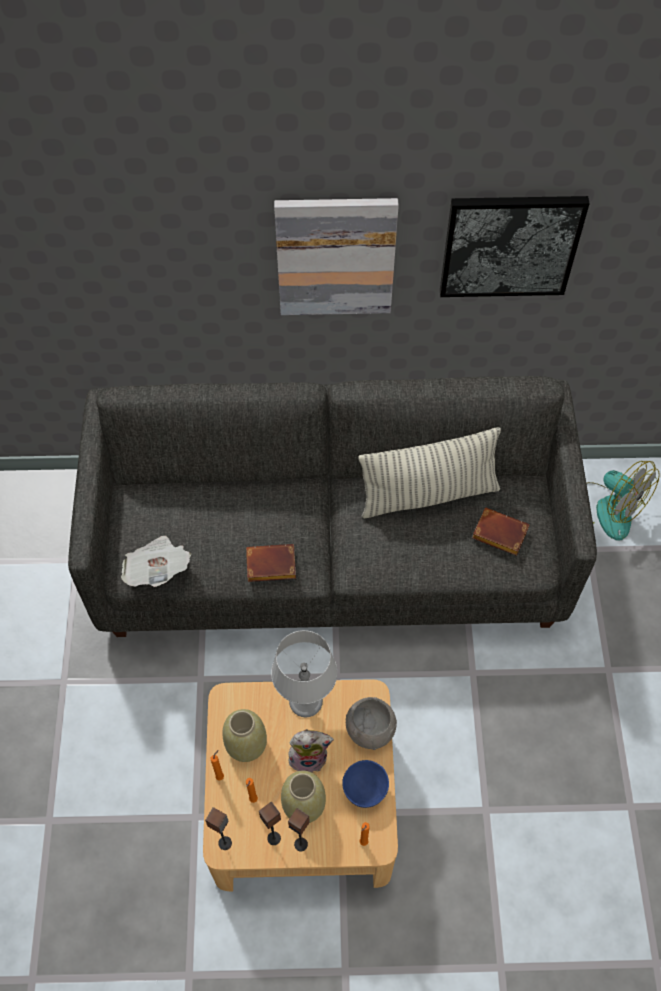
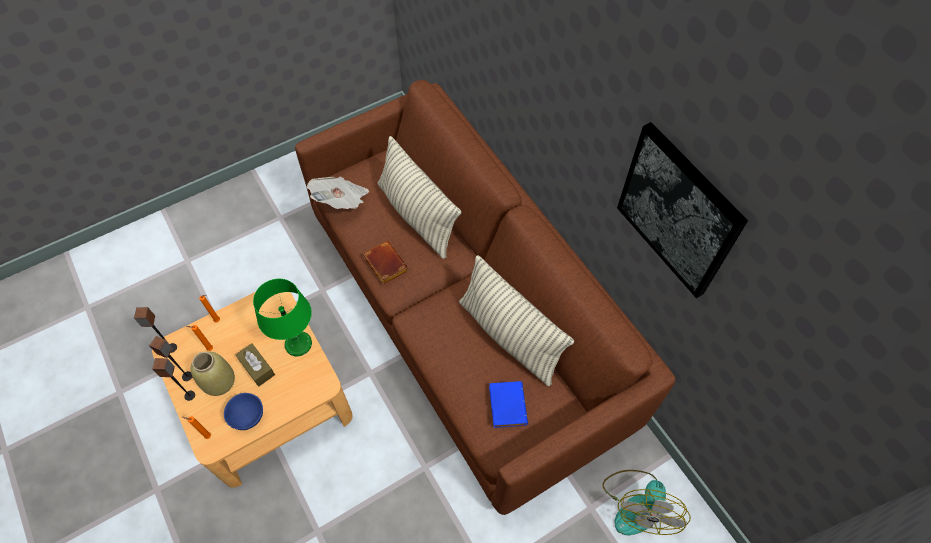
camera: 60 degrees right, 0 degrees up
grey sofa [68,376,597,637] -> brown sofa [295,80,675,515]
beige vase [222,709,267,762] -> none
grey table lamp [271,630,337,717] -> green table lamp [253,279,312,356]
picture [274,198,399,315] -> none
plush toy [288,729,334,773] -> brown tissue box [235,343,275,387]
grey bowl [346,697,397,750] -> none
brown book [472,507,529,556] -> blue book [489,381,528,428]
none -> pillow [378,136,461,259]

